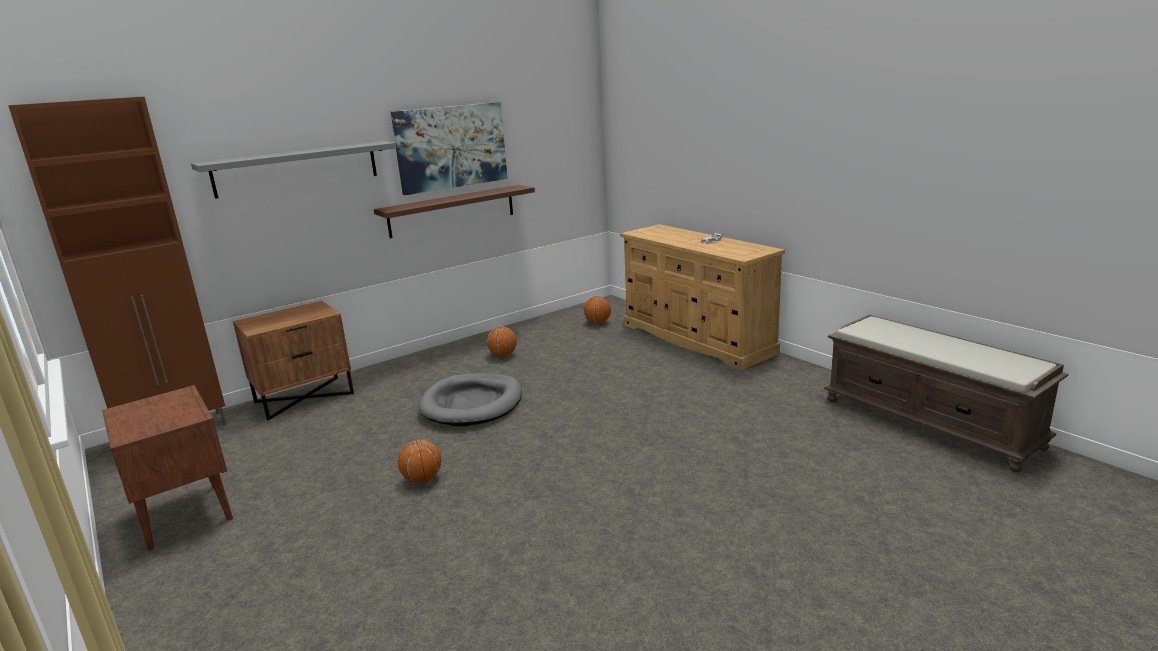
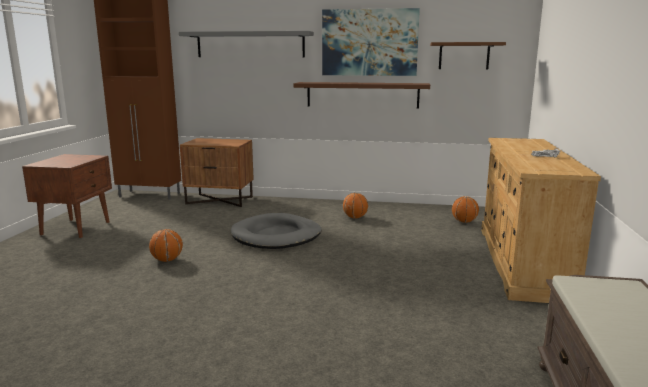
camera: 45 degrees right, 5 degrees down
none -> brown shelf [430,42,506,69]

